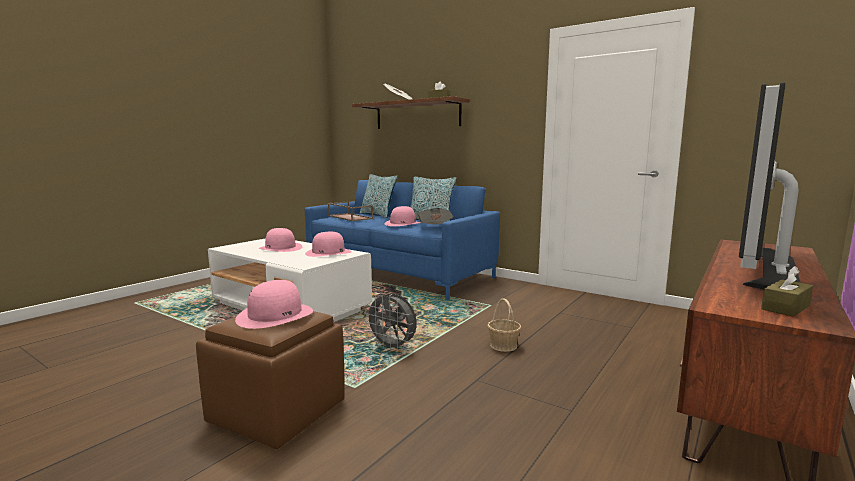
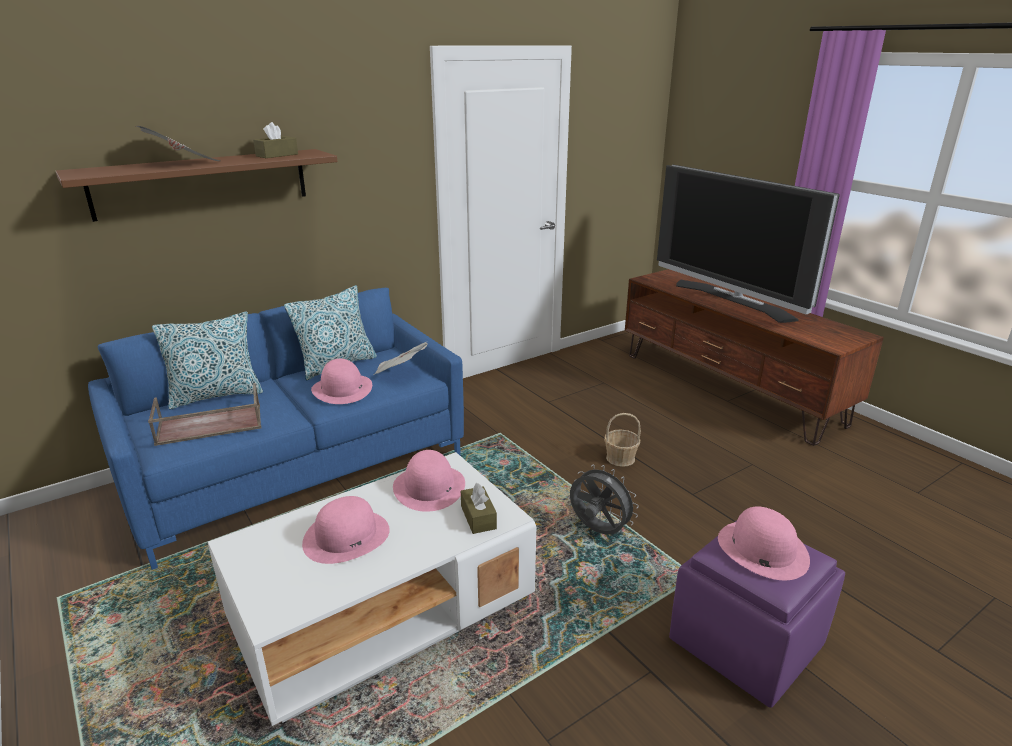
camera: 70 degrees left, 15 degrees up
brown ottoman [196,311,345,449] -> purple ottoman [669,520,845,708]
grey fan [364,293,416,351] -> grey fan turned 105 degrees counterclockwise [570,464,639,534]
brown tissue box [761,266,813,317] -> brown tissue box moved to [461,483,497,534]

